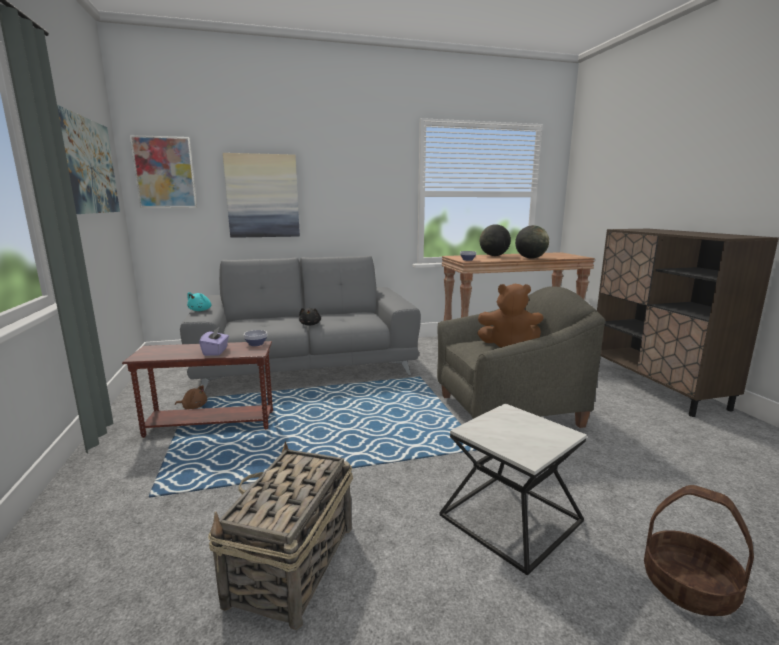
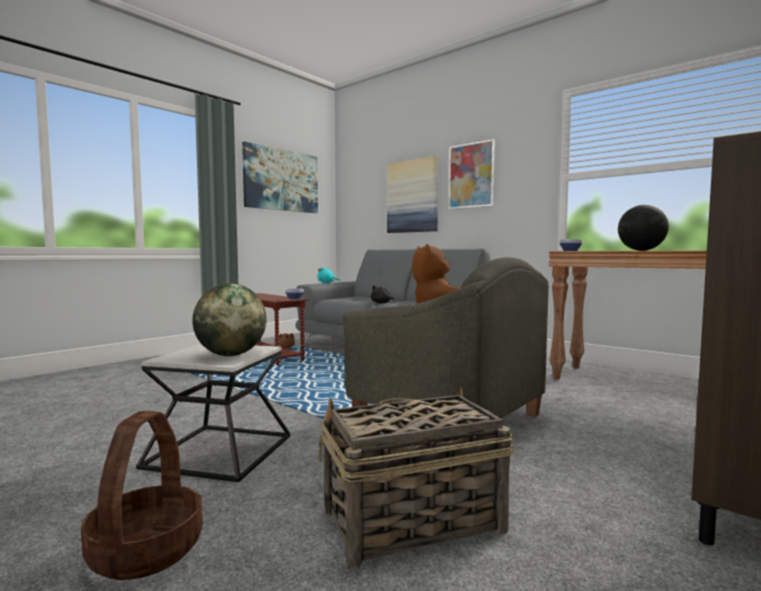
camera: 55 degrees right, 10 degrees down
picture [130,135,197,208] -> picture moved to [449,139,495,209]
purple tissue box [199,327,229,356] -> none
basket [208,441,353,630] -> basket moved to [319,385,513,568]
globe [515,225,549,259] -> globe moved to [192,283,267,356]

